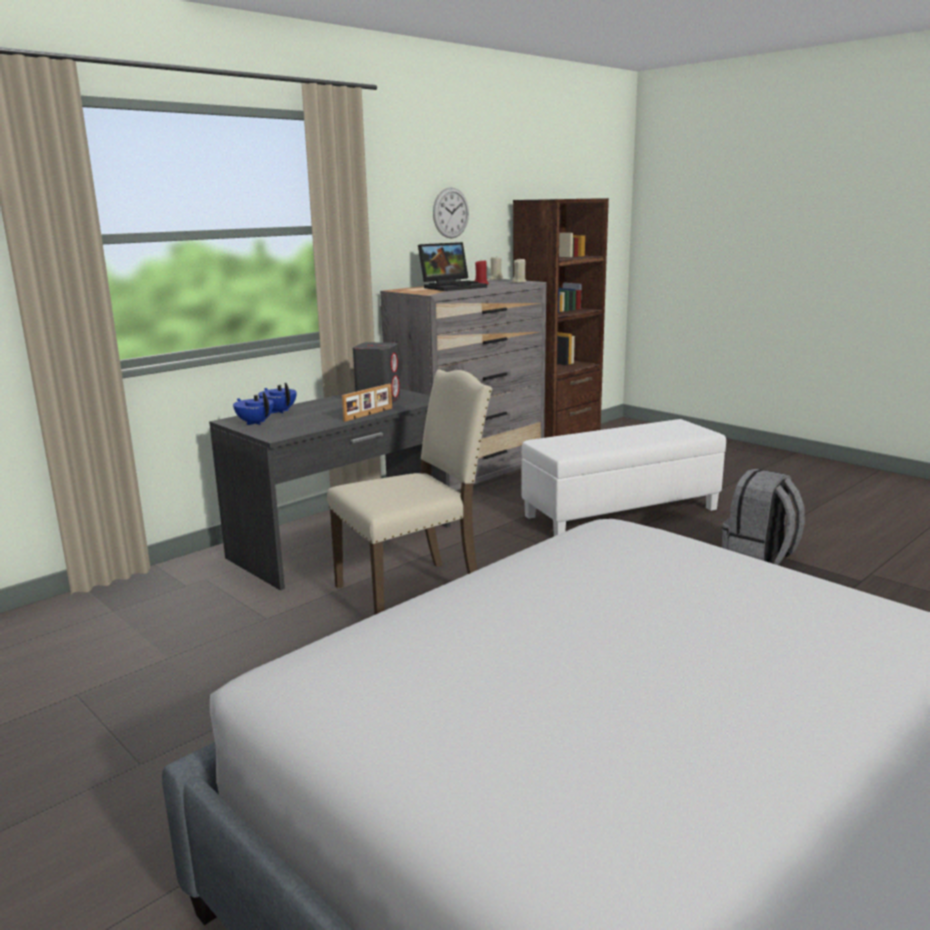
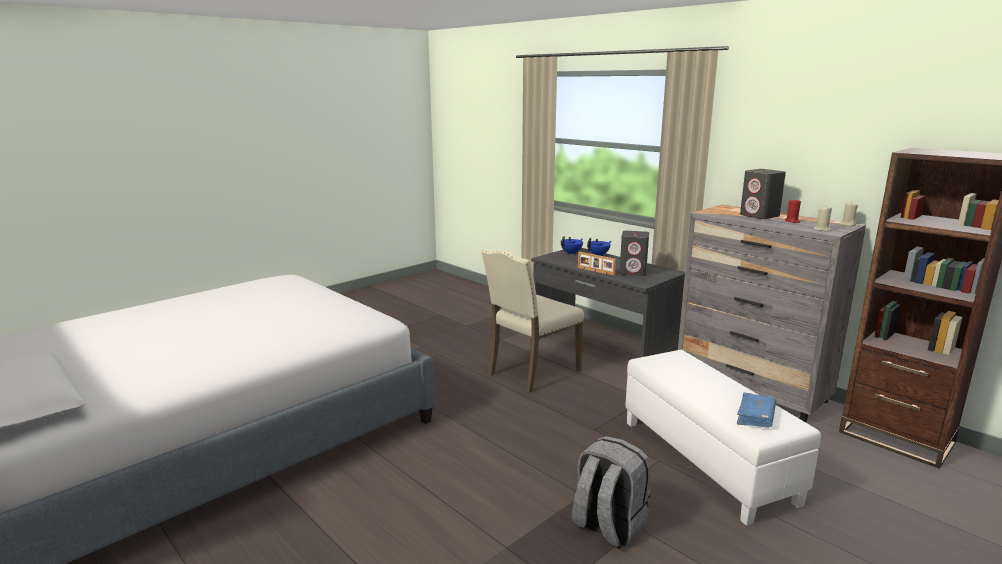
camera: 90 degrees right, 0 degrees up
beige chair [327,370,493,615] -> beige chair turned 75 degrees clockwise [481,248,584,393]
laptop [418,242,487,291] -> grey speaker [740,169,786,219]
wall clock [433,187,469,238] -> none
none -> blue book [737,392,776,428]

